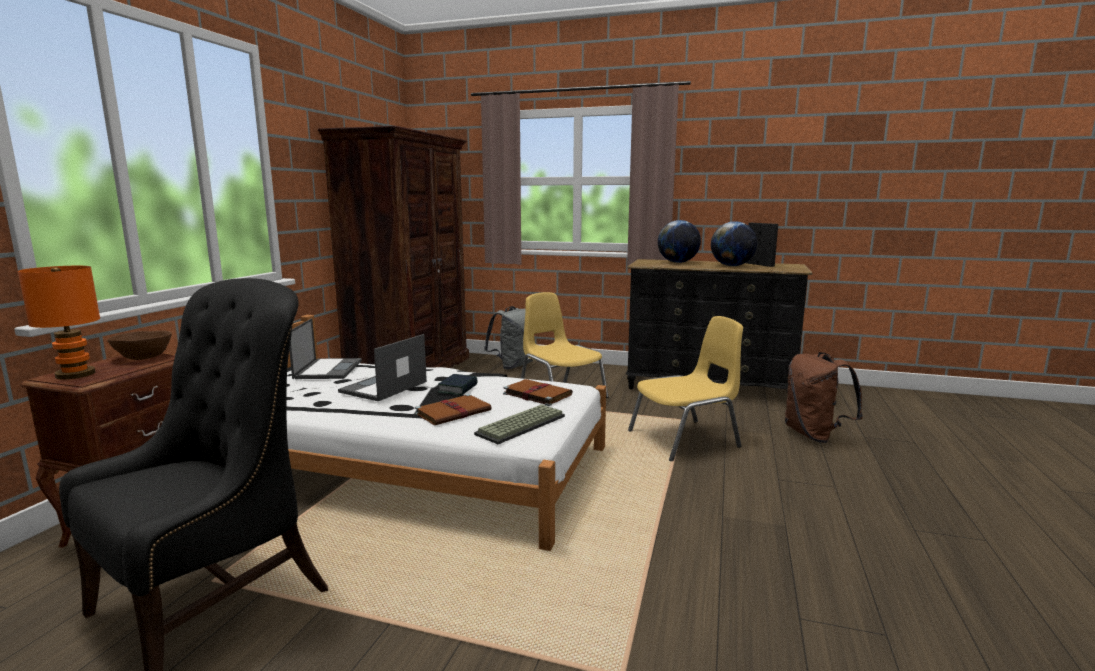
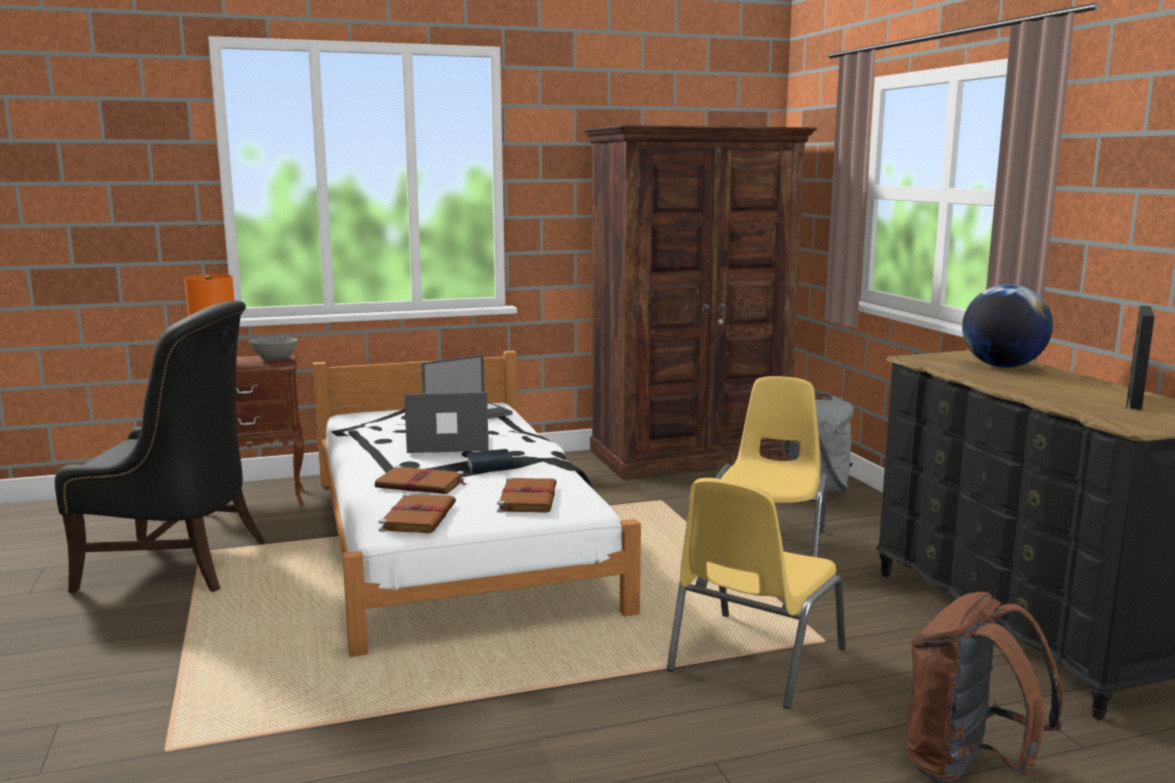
camera: 55 degrees right, 0 degrees up
brown bowl [107,330,172,360] -> grey bowl [249,336,298,361]
keyboard [474,404,565,444] -> brown book [379,493,456,533]
yellow chair [628,316,743,461] -> yellow chair turned 90 degrees clockwise [667,478,846,709]
globe [711,221,757,266] -> none

